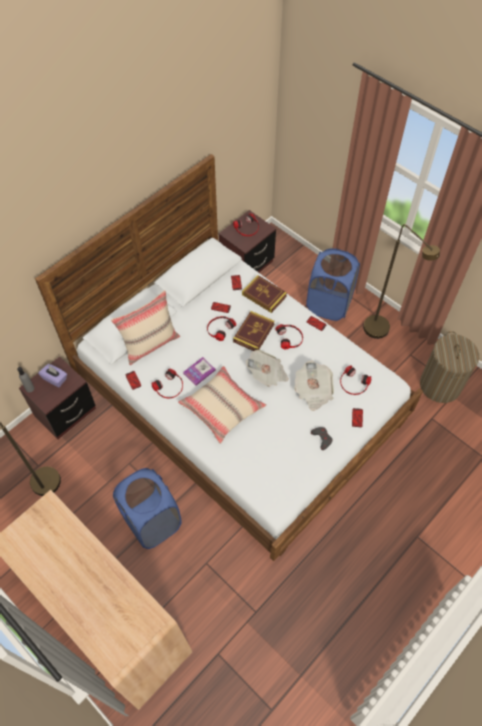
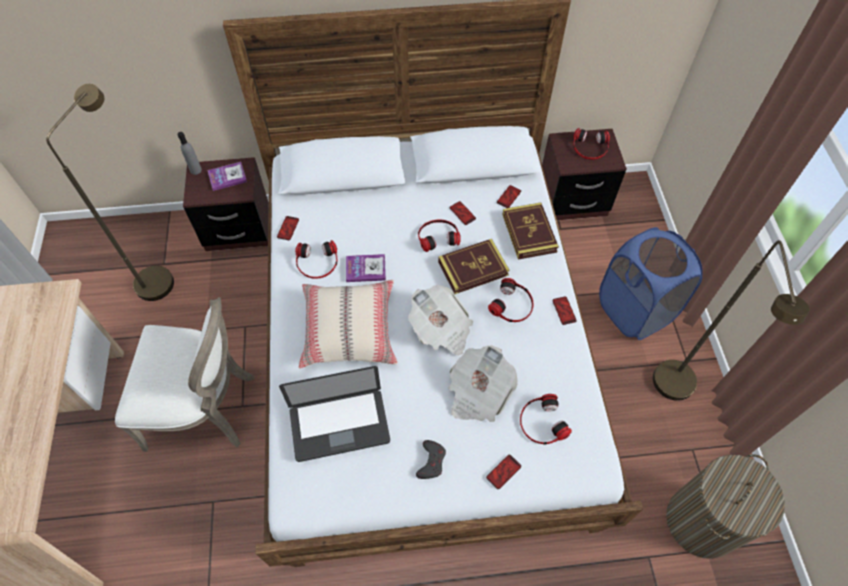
camera: 40 degrees right, 0 degrees up
purple tissue box [38,364,67,387] -> book [207,162,247,191]
beige pillow [111,290,180,365] -> none
blue laundry basket [113,468,182,549] -> white chair [115,297,255,452]
none -> laptop [279,366,390,462]

